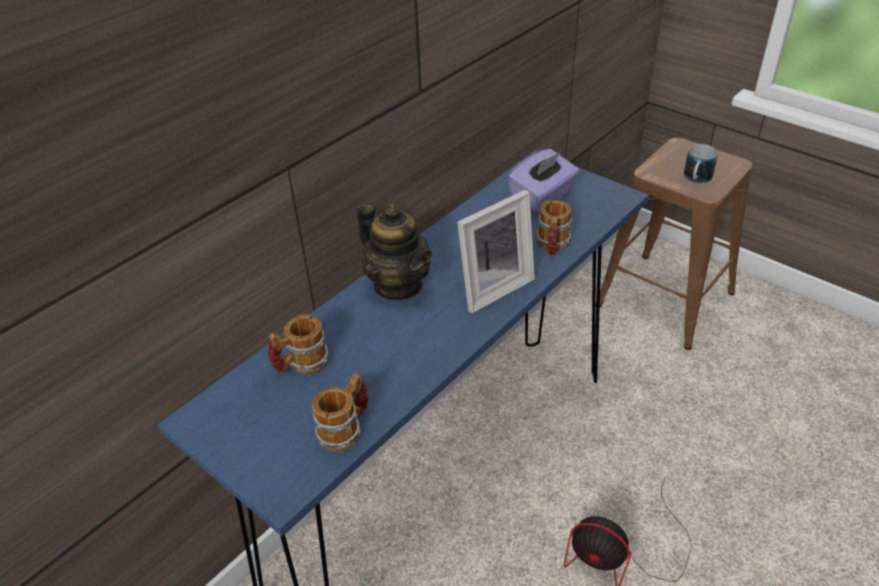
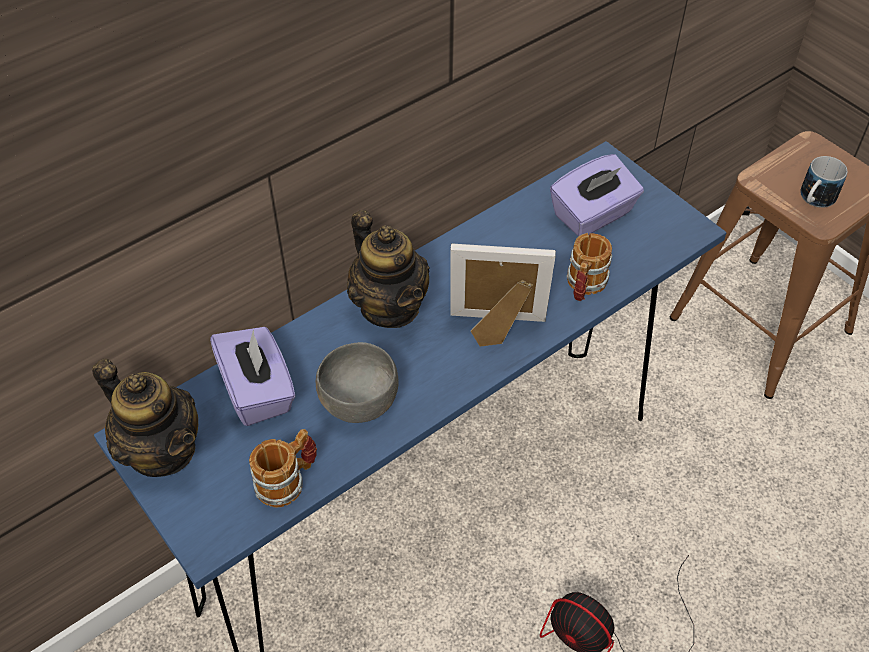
camera: 10 degrees right, 10 degrees up
mug [268,314,329,375] -> purple tissue box [210,327,296,426]
picture frame [457,190,535,313] -> picture frame turned 150 degrees counterclockwise [450,244,556,347]
none -> teapot [92,359,198,477]
none -> grey bowl [316,342,399,423]

